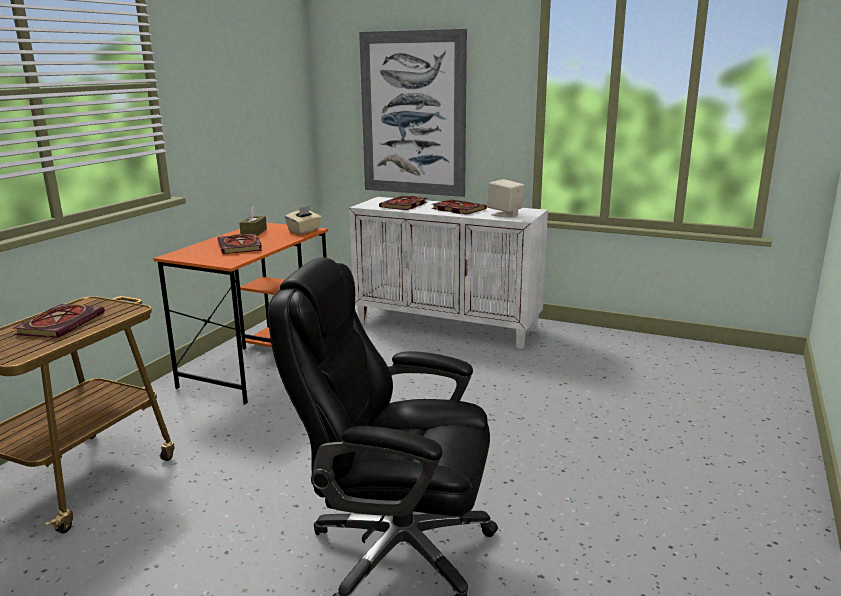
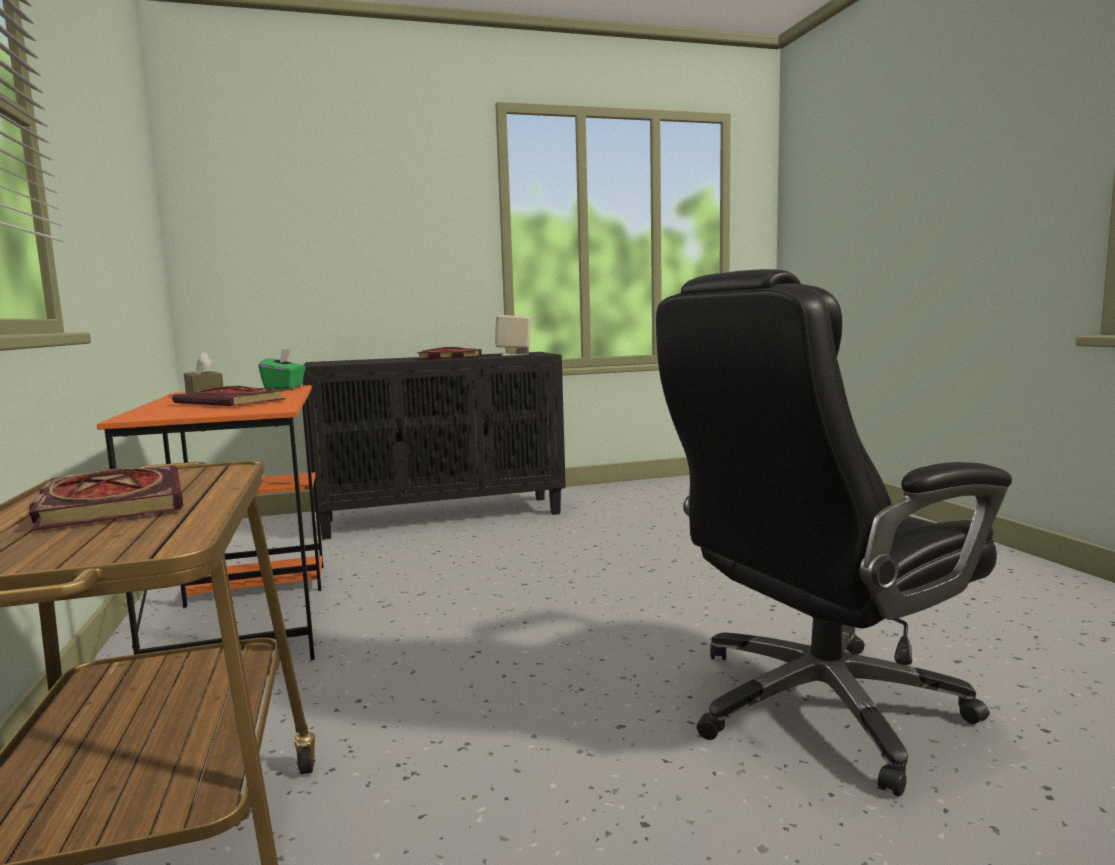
camera: 40 degrees left, 10 degrees down
beige tissue box [285,206,322,234] -> green tissue box [258,349,306,390]
white cabinet [349,197,548,349] -> black cabinet [303,352,566,540]
picture [359,29,467,197] -> none
book [379,196,427,210] -> none

